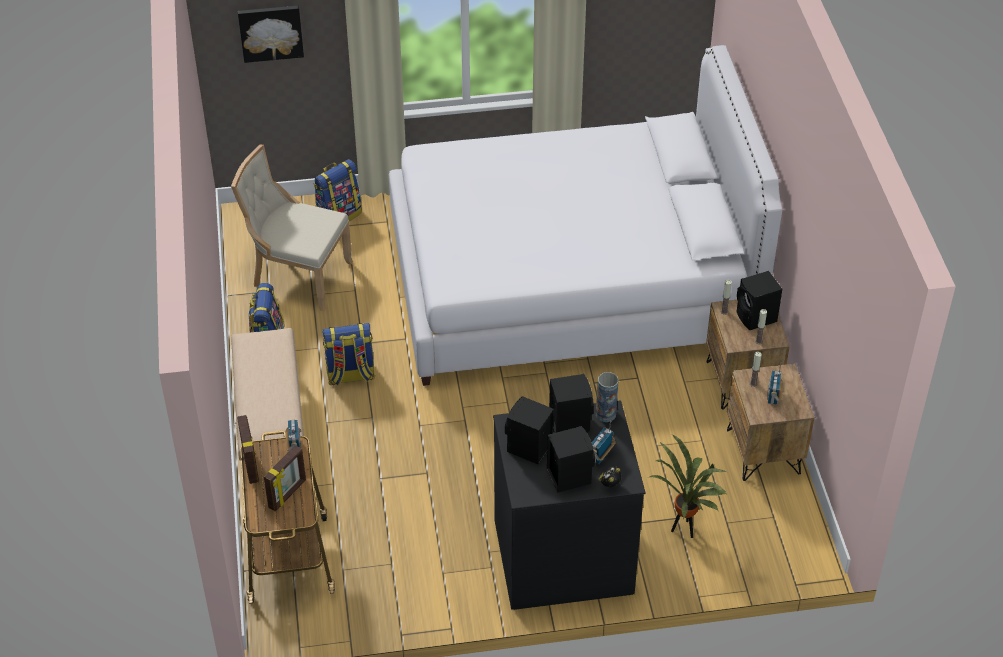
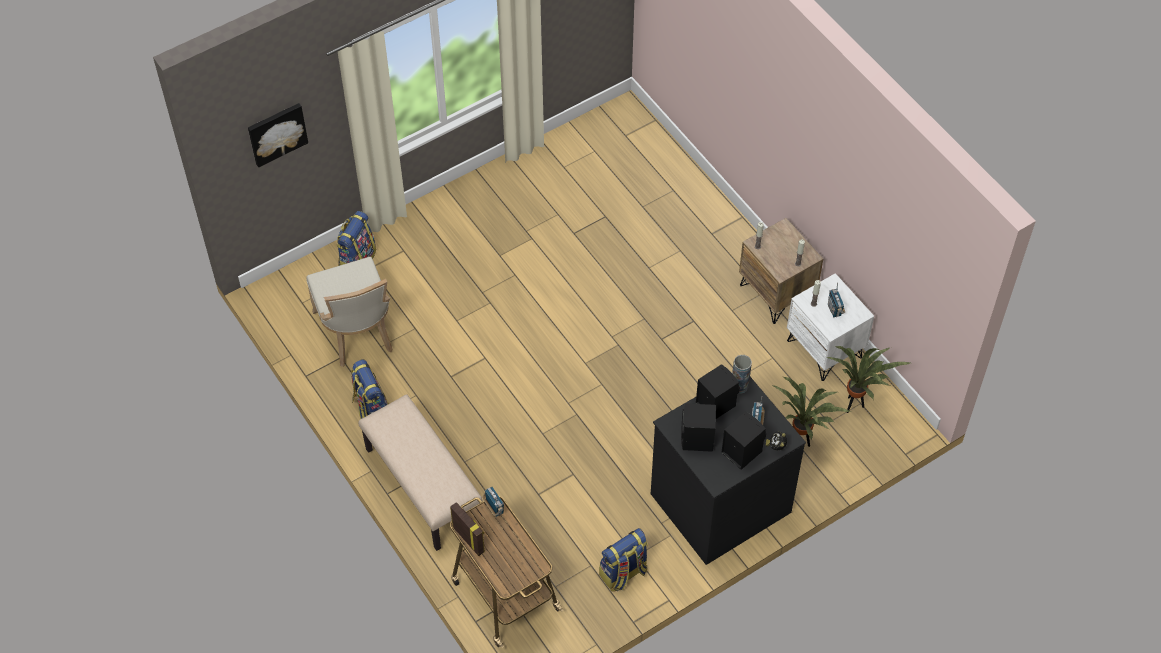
camera: 25 degrees left, 10 degrees up
beige chair [231,144,353,311] -> beige chair turned 105 degrees counterclockwise [306,257,393,367]
picture frame [264,445,306,511] -> none
backpack [322,323,375,386] -> backpack moved to [599,528,648,592]
white bed [389,45,782,386] -> none
brown nightstand [727,363,815,481] -> white nightstand [787,273,874,381]
black speaker [736,271,782,330] -> none
none -> potted plant [826,346,910,413]

